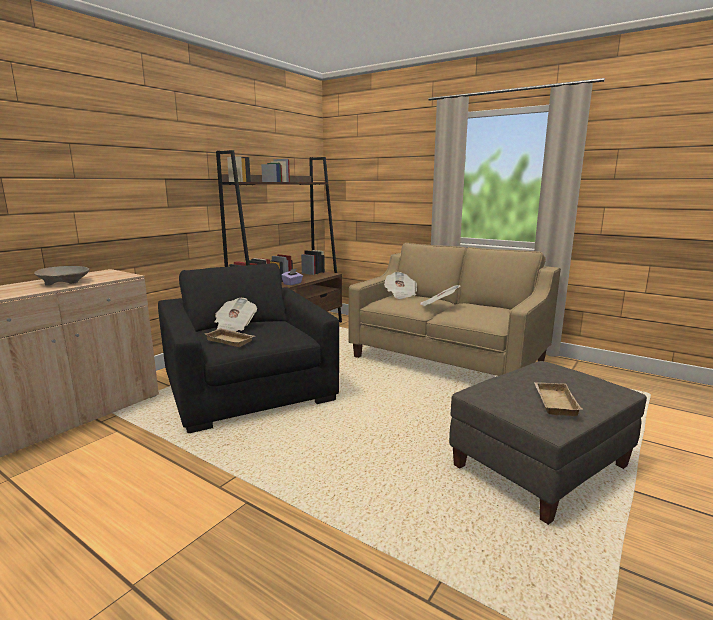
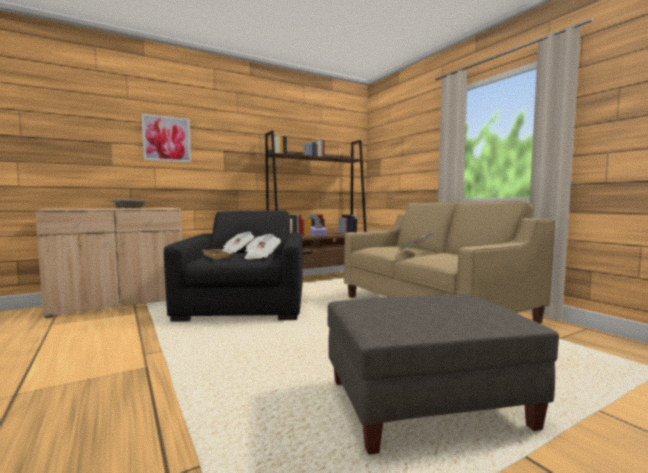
camera: 25 degrees right, 10 degrees down
newspaper [384,272,417,299] -> newspaper moved to [244,234,281,260]
beige tray [534,382,582,416] -> none
none -> picture [142,114,191,162]

